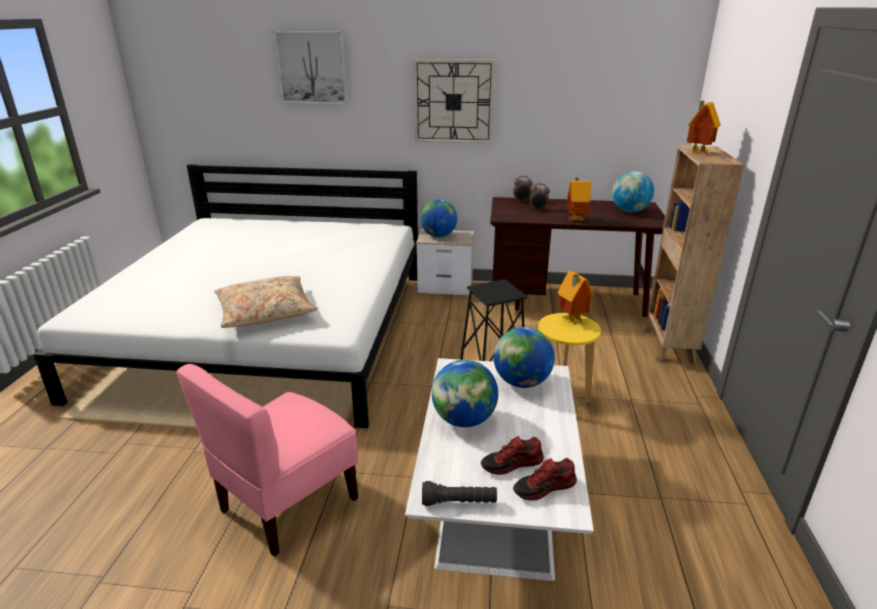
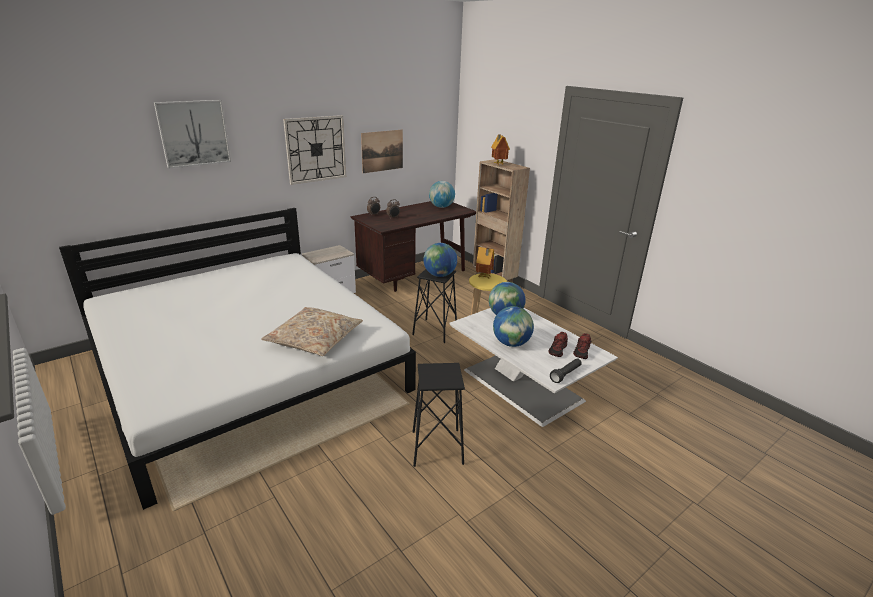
camera: 45 degrees left, 0 degrees up
pink chair [176,364,358,557] -> black stool [413,363,465,467]
globe [420,200,457,237] -> globe moved to [423,243,457,277]
toy house [566,178,591,221] -> none
none -> picture [361,130,403,173]

